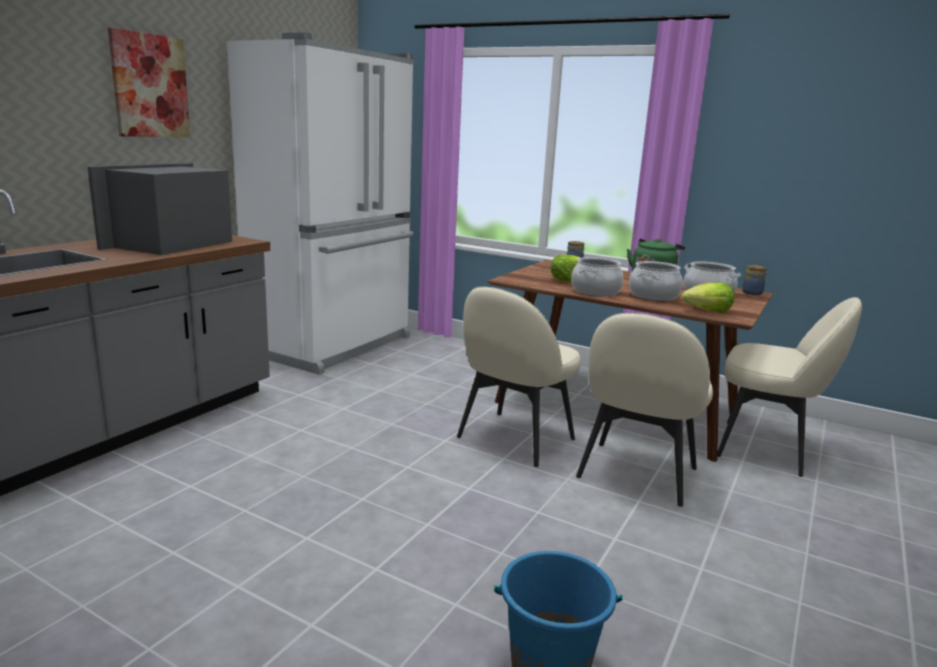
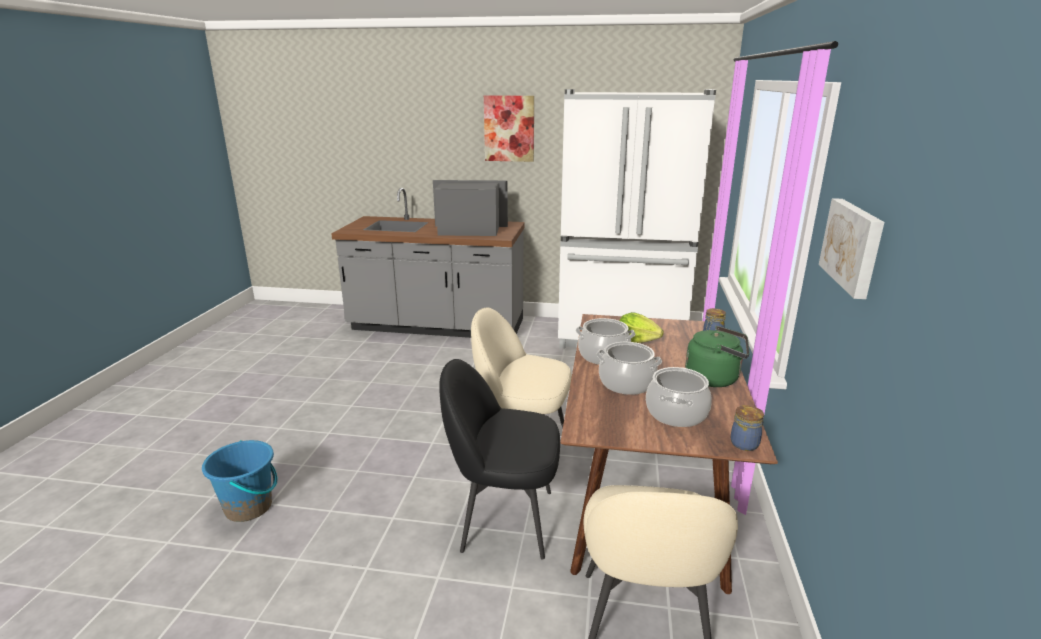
camera: 70 degrees right, 5 degrees up
beige chair [576,313,713,507] -> black chair [439,359,560,560]
lettuce [681,282,734,313] -> none
none -> picture [819,198,884,299]

